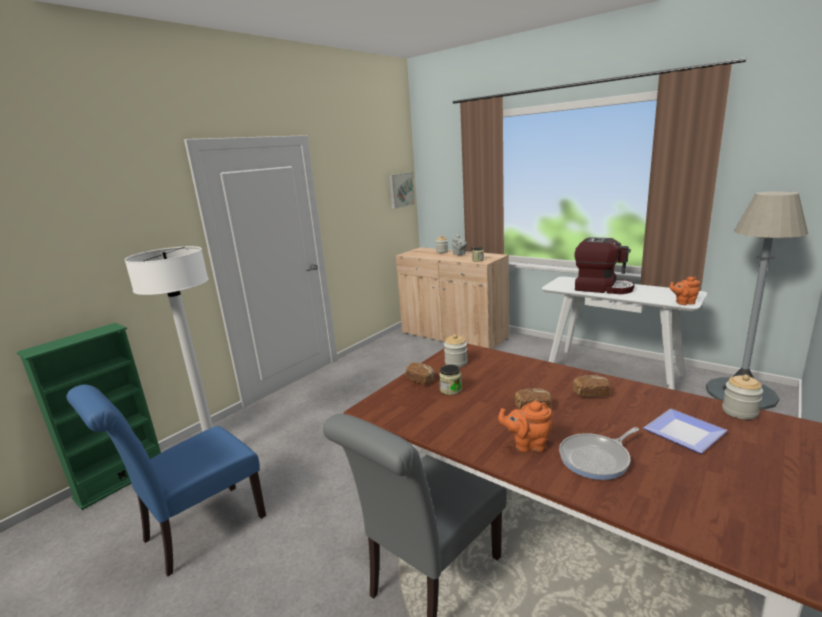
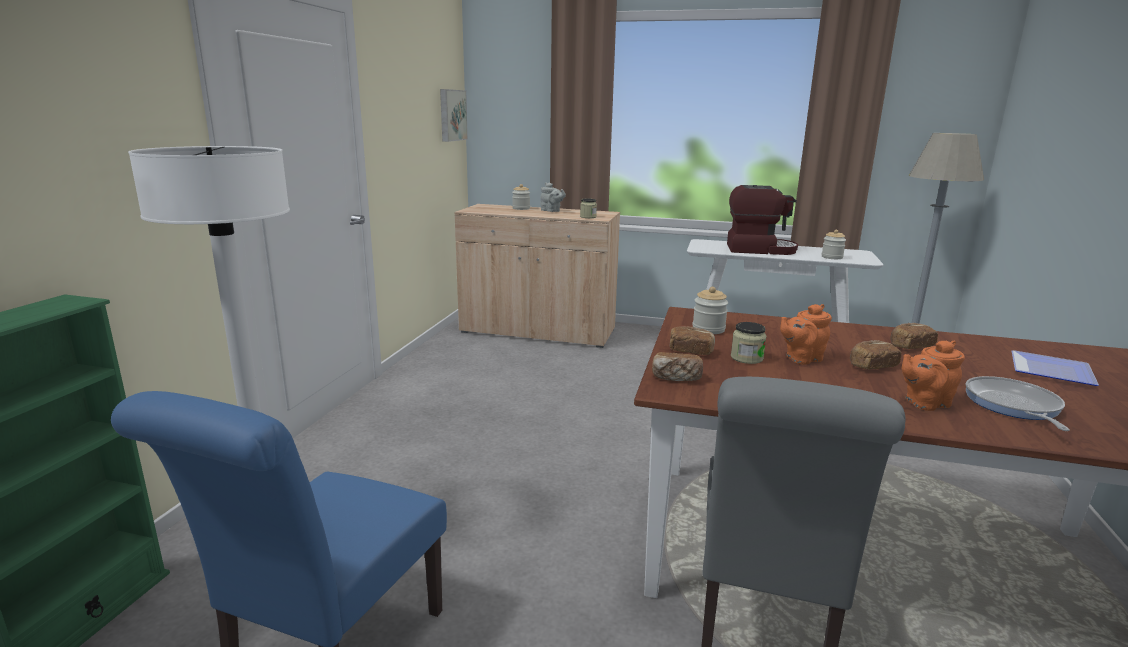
camera: 25 degrees left, 0 degrees up
frying pan [559,427,639,480] -> frying pan turned 150 degrees clockwise [965,376,1070,431]
orange teapot [670,277,700,305] -> orange teapot moved to [780,304,832,365]
jar [722,375,763,420] -> jar moved to [822,230,846,259]
none -> bread [652,352,703,381]

